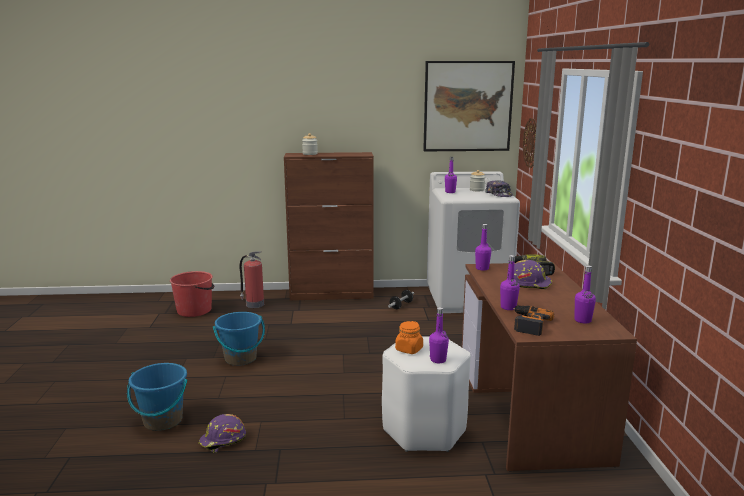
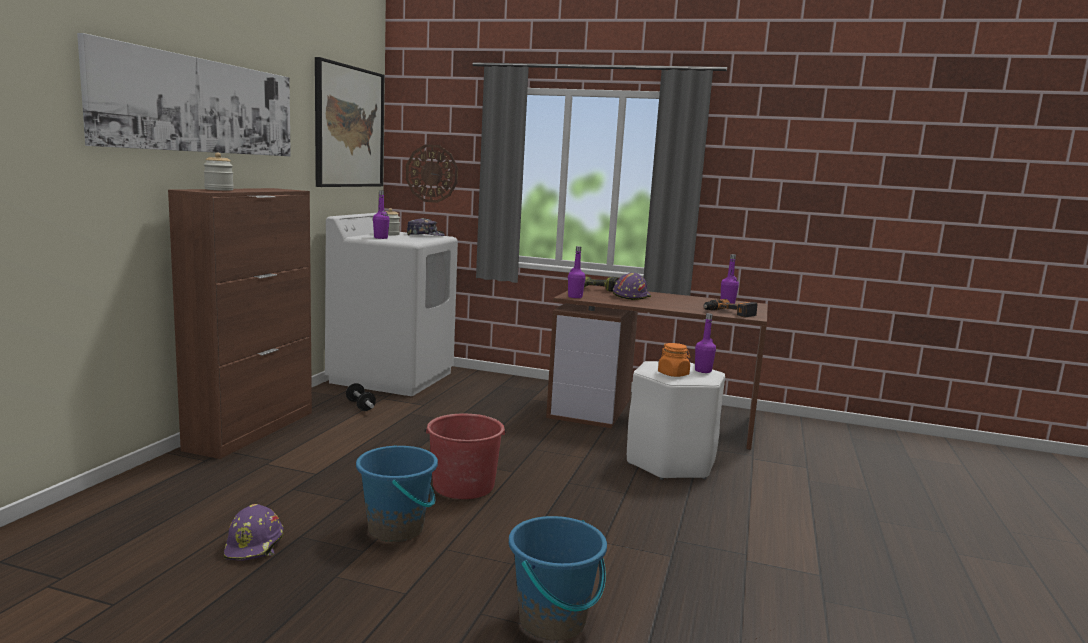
camera: 70 degrees left, 5 degrees down
red bucket [170,271,214,317] -> red bucket moved to [424,414,506,499]
purple hard hat [199,414,246,452] -> purple hard hat moved to [224,504,283,561]
fire extinguisher [240,251,264,308] -> none
purple bottle [500,255,520,310] -> none
none -> picture [77,33,291,156]

